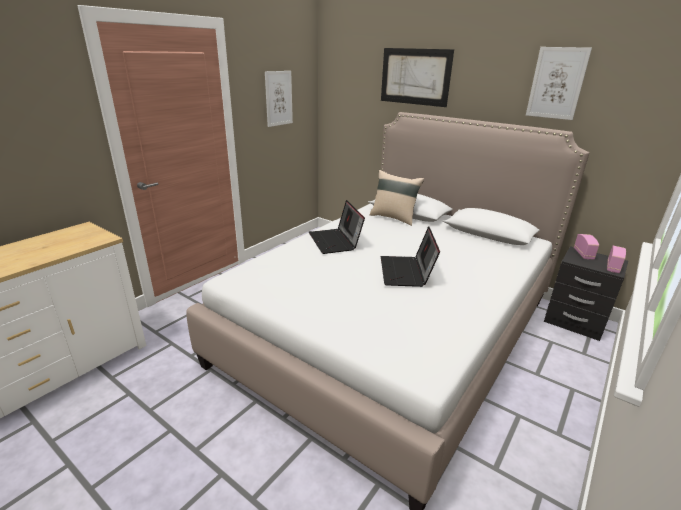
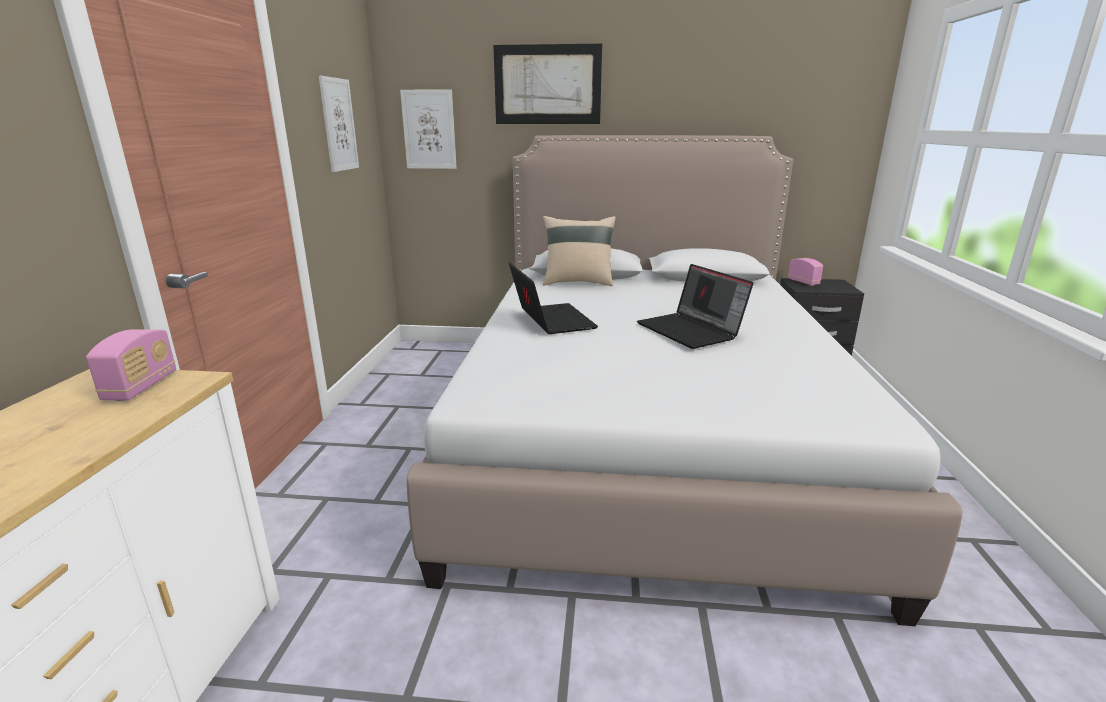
camera: 30 degrees left, 5 degrees down
laptop [309,200,365,254] -> laptop turned 150 degrees counterclockwise [509,263,598,334]
picture [526,47,592,120] -> picture moved to [400,89,457,169]
radio [607,246,626,273] -> radio moved to [86,329,176,401]

